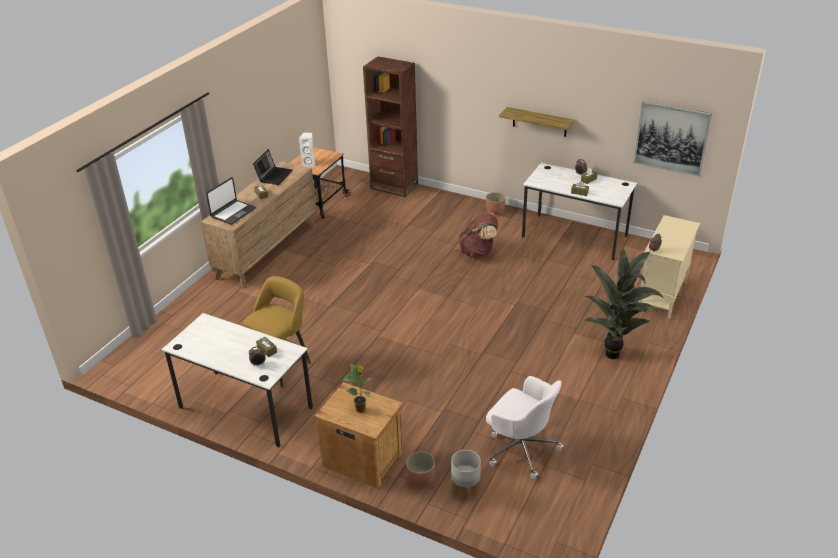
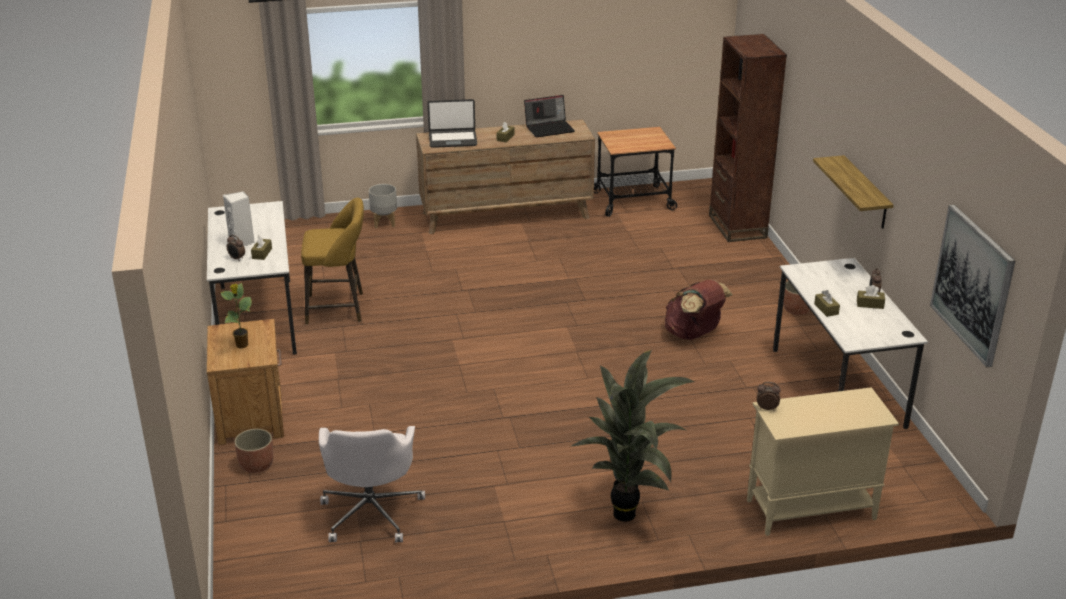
camera: 50 degrees right, 5 degrees down
white speaker [299,132,315,167] -> white speaker moved to [223,191,255,247]
grey planter [451,450,481,499] -> grey planter moved to [369,184,397,228]

